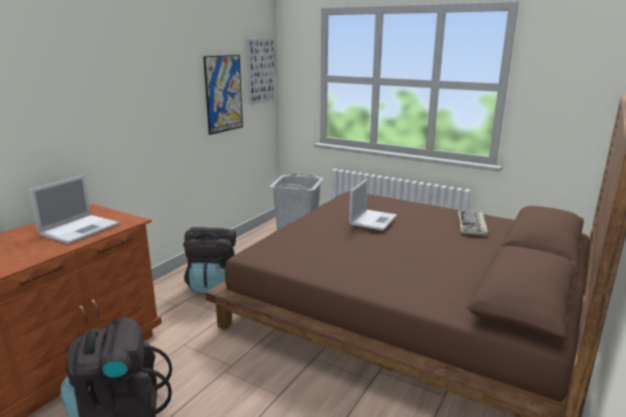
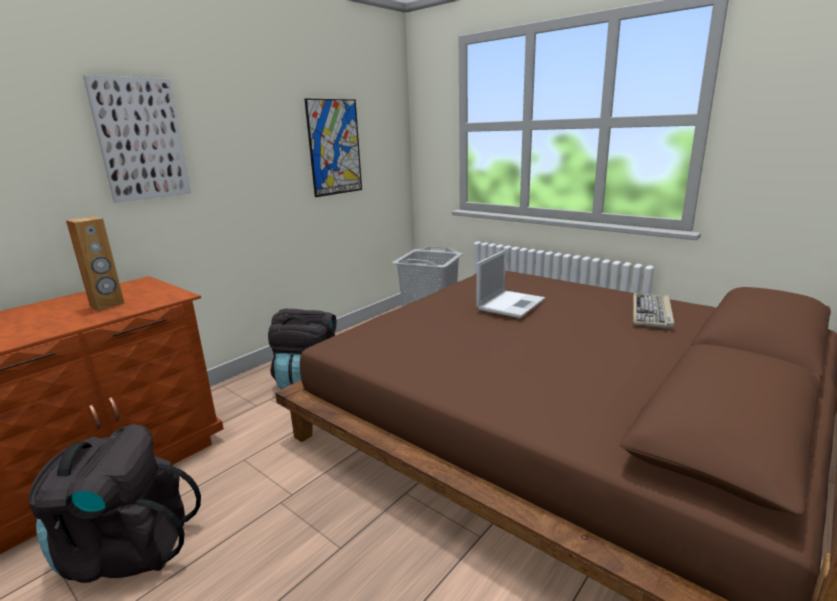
camera: 10 degrees right, 0 degrees up
laptop [29,175,119,244] -> brown speaker [66,217,125,311]
picture [247,38,276,105] -> picture moved to [83,75,191,203]

